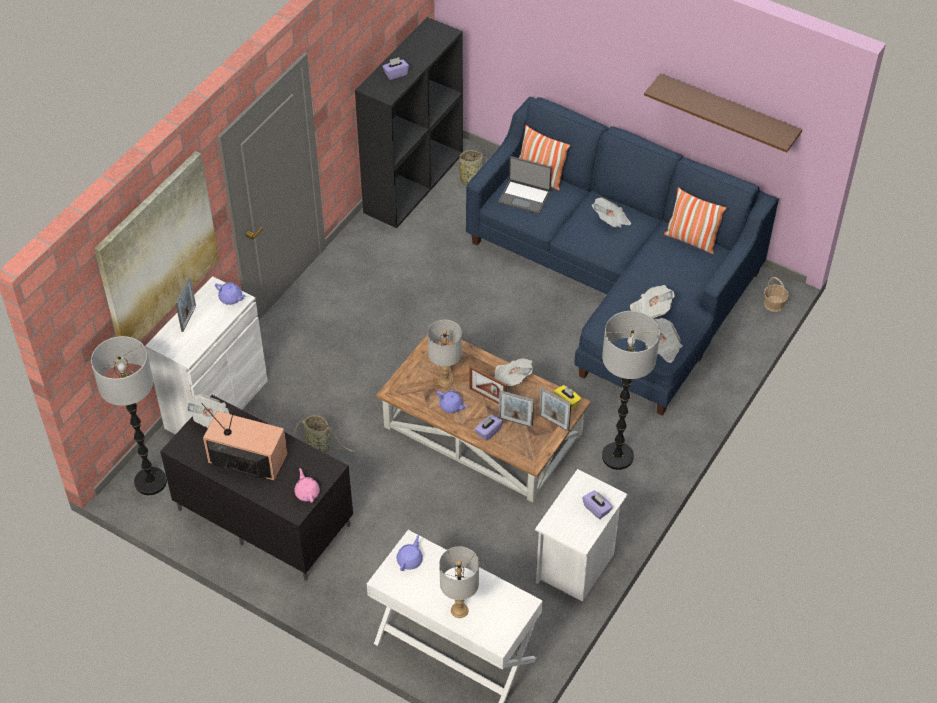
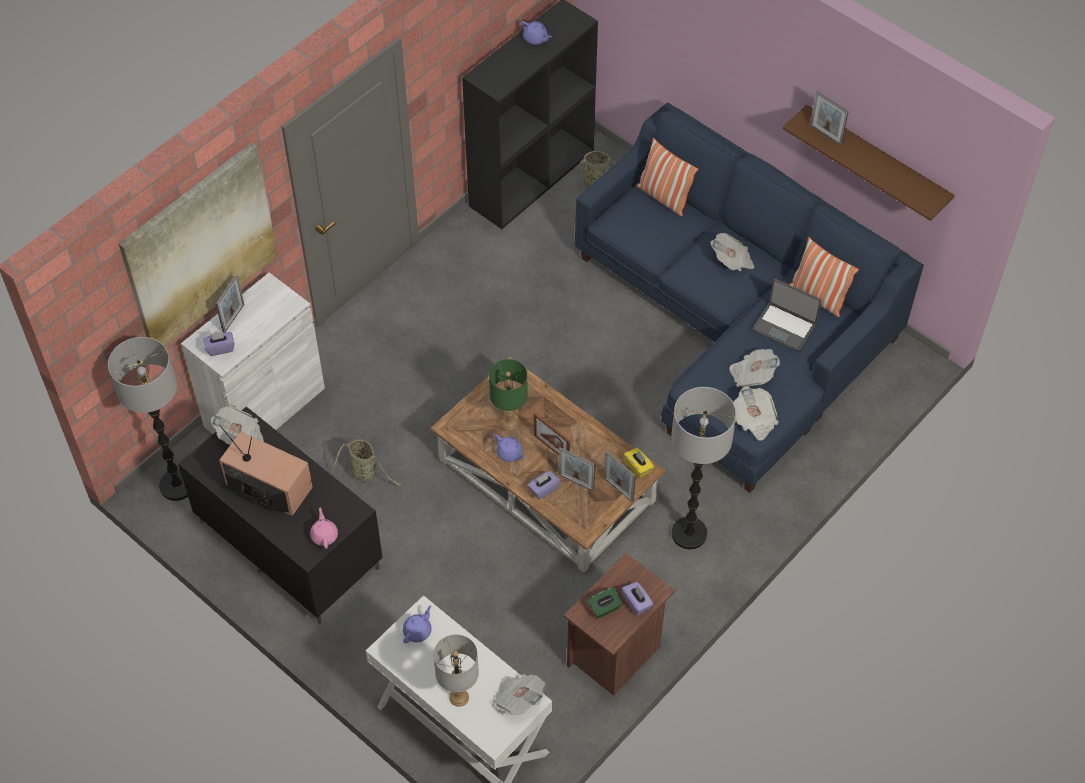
camera: 10 degrees right, 5 degrees up
purple teapot [215,282,246,305] -> purple teapot moved to [521,21,552,45]
purple tissue box [382,57,409,80] -> purple tissue box moved to [203,332,235,356]
grey table lamp [428,320,462,388] -> green table lamp [489,359,528,431]
newspaper [494,358,533,386] -> newspaper moved to [492,674,545,715]
laptop [498,156,552,214] -> laptop moved to [752,279,821,352]
white nightstand [535,469,628,602] -> brown nightstand [564,553,675,696]
basket [764,277,789,312] -> none
none -> green tissue box [588,587,623,618]
none -> picture frame [810,91,849,145]

